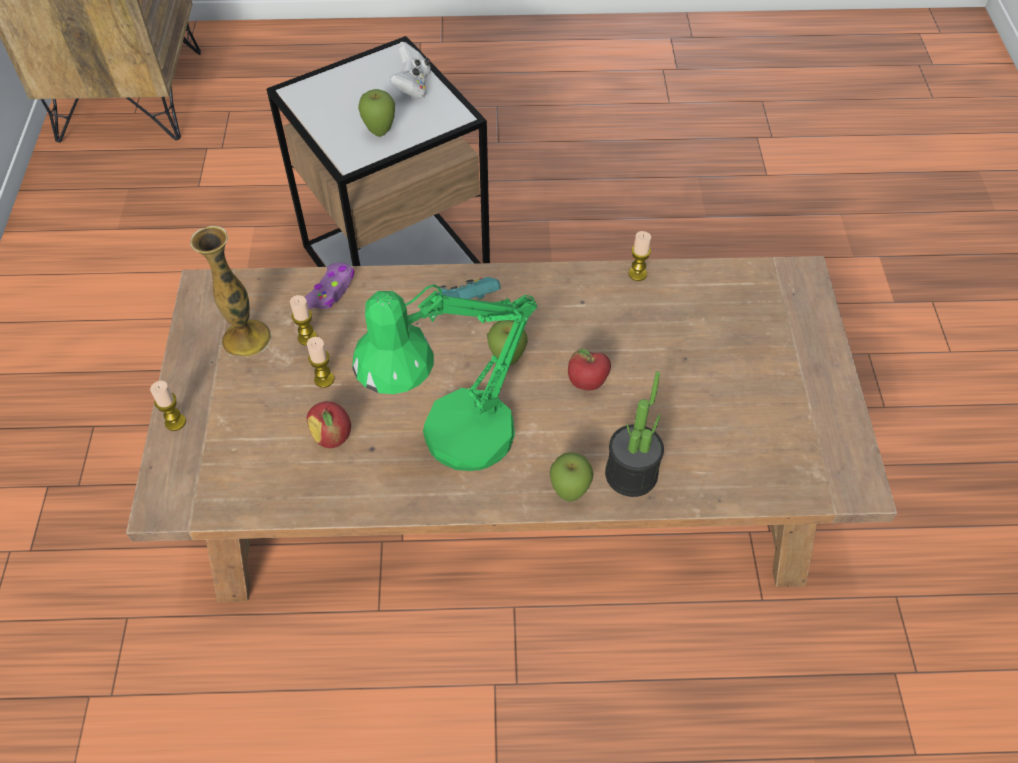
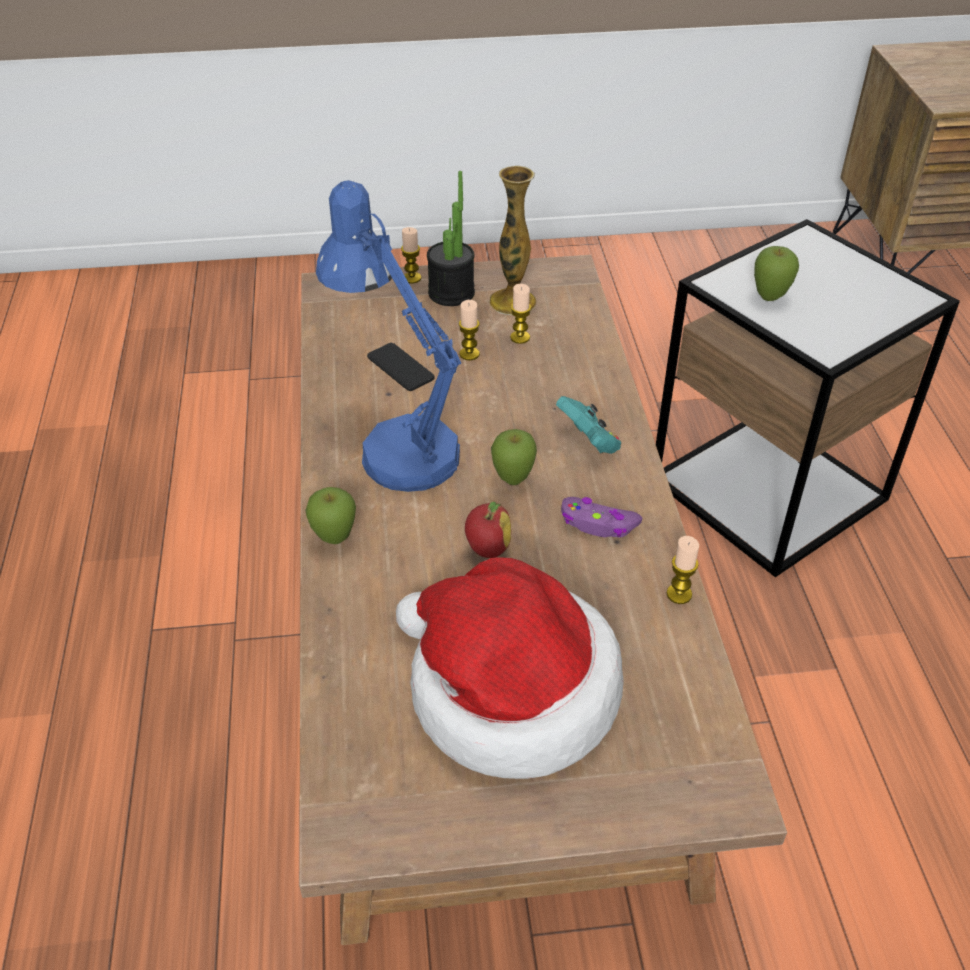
camera: 85 degrees right, 10 degrees down
purple game controller [305,262,354,309] -> purple game controller moved to [561,497,642,537]
apple [307,401,351,448] -> phone [367,343,435,391]
green table lamp [352,284,537,471] -> blue table lamp [316,180,461,492]
white game controller [390,42,431,99] -> none
potted plant [605,372,664,497] -> potted plant moved to [427,171,475,306]
none -> hat [396,557,624,779]

